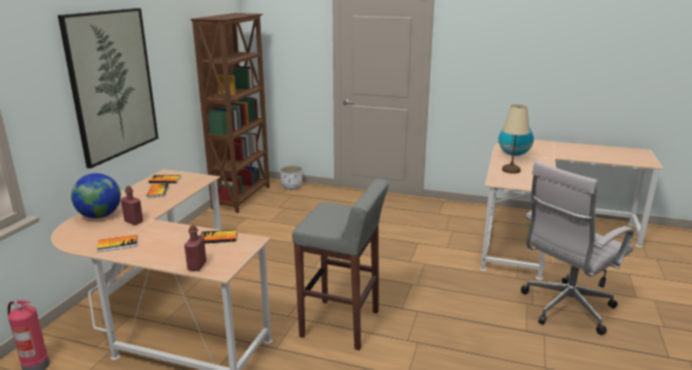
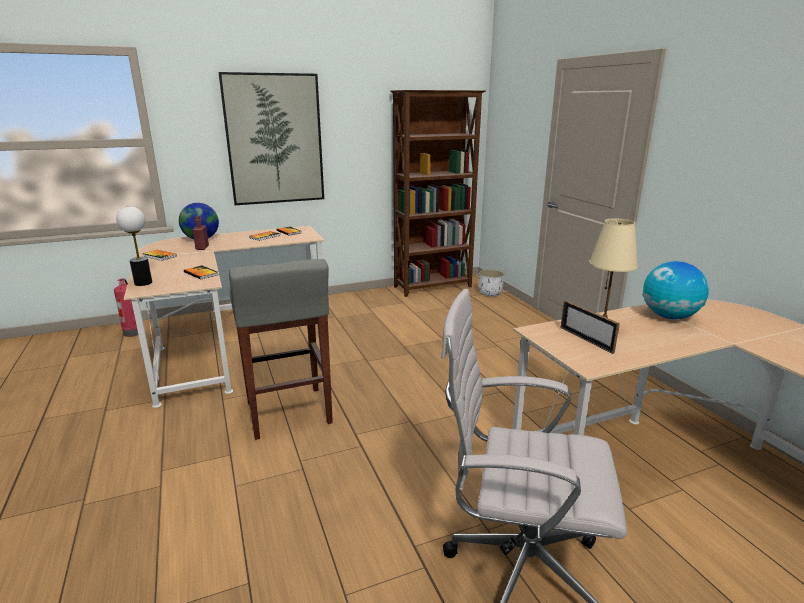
camera: 50 degrees right, 0 degrees up
red bottle [184,225,206,271] -> table lamp [116,206,152,286]
none -> picture frame [560,300,620,354]

